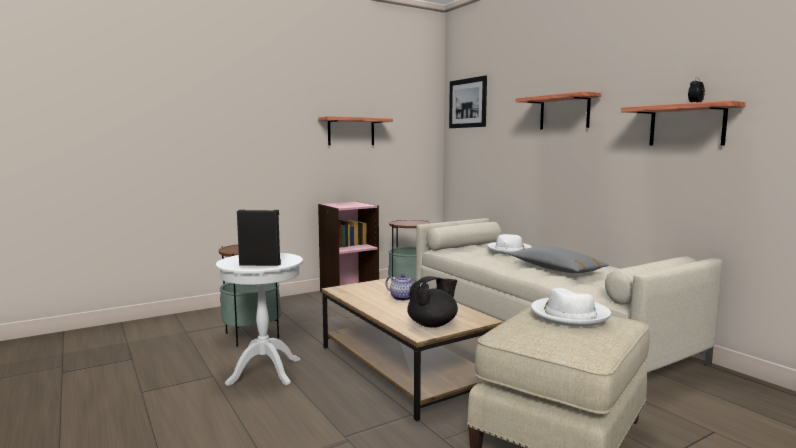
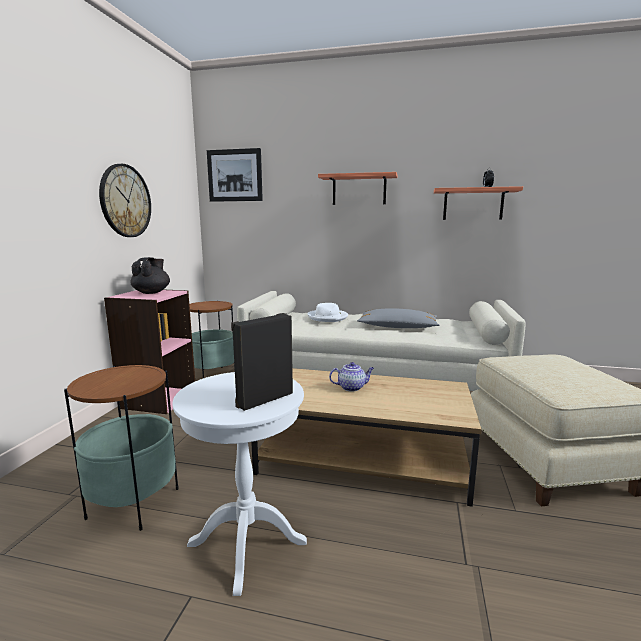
camera: 45 degrees left, 5 degrees up
shelf [318,116,393,145] -> wall clock [99,164,151,237]
black teapot [407,276,458,328] -> black teapot moved to [130,257,170,294]
white hat [531,288,611,327] -> none

